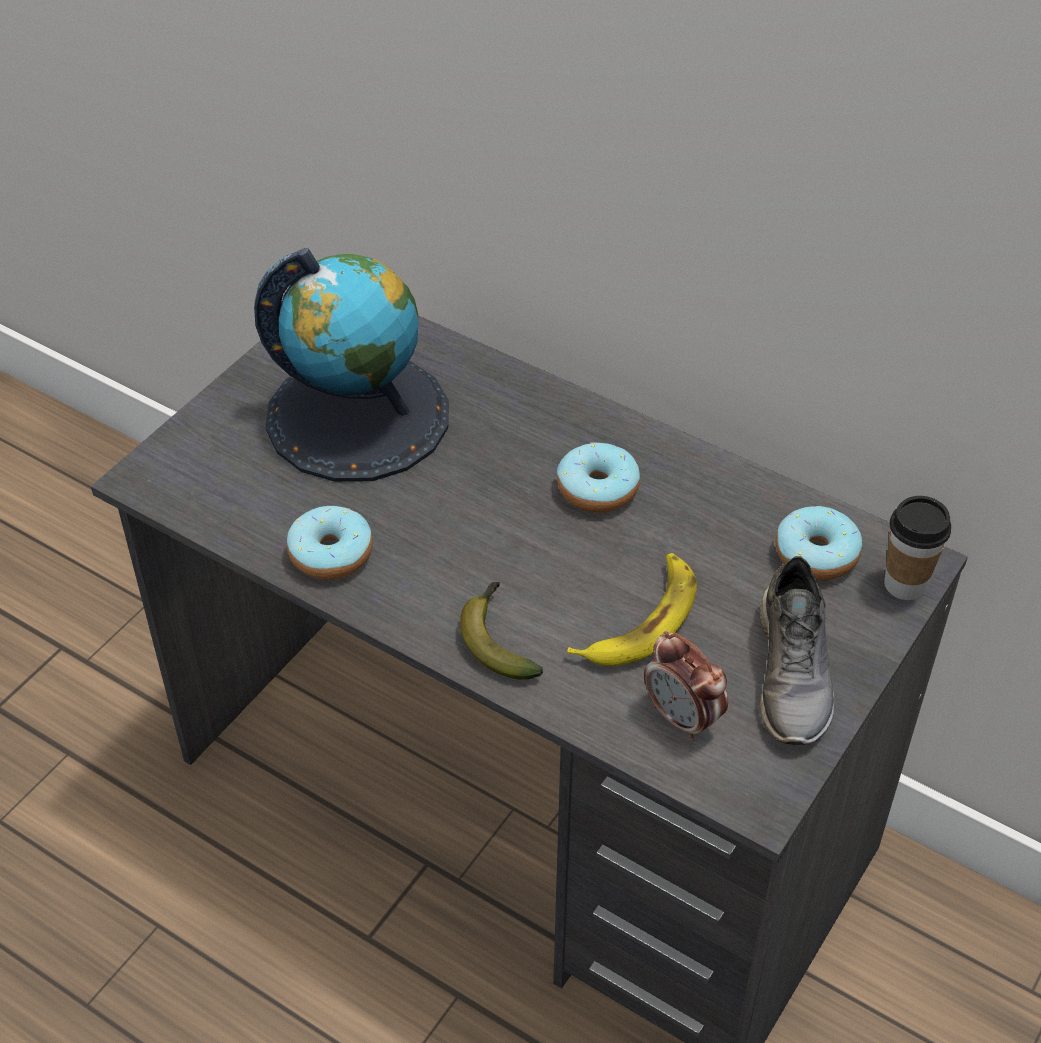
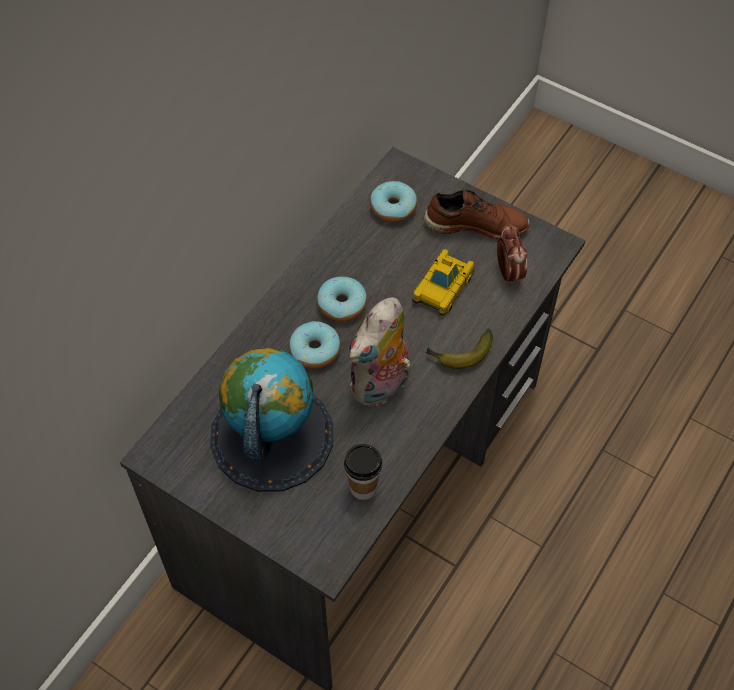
camera: 90 degrees left, 10 degrees up
donut [287,506,373,580] -> donut moved to [289,321,340,369]
banana [567,553,697,666] -> toy car [412,249,475,316]
alarm clock [644,631,728,741] -> alarm clock turned 60 degrees counterclockwise [497,224,527,284]
grey shoe [759,556,835,745] -> brown shoe [424,189,530,239]
cup [884,496,951,600] -> cup moved to [344,444,382,500]
none -> plush toy [349,297,411,407]

